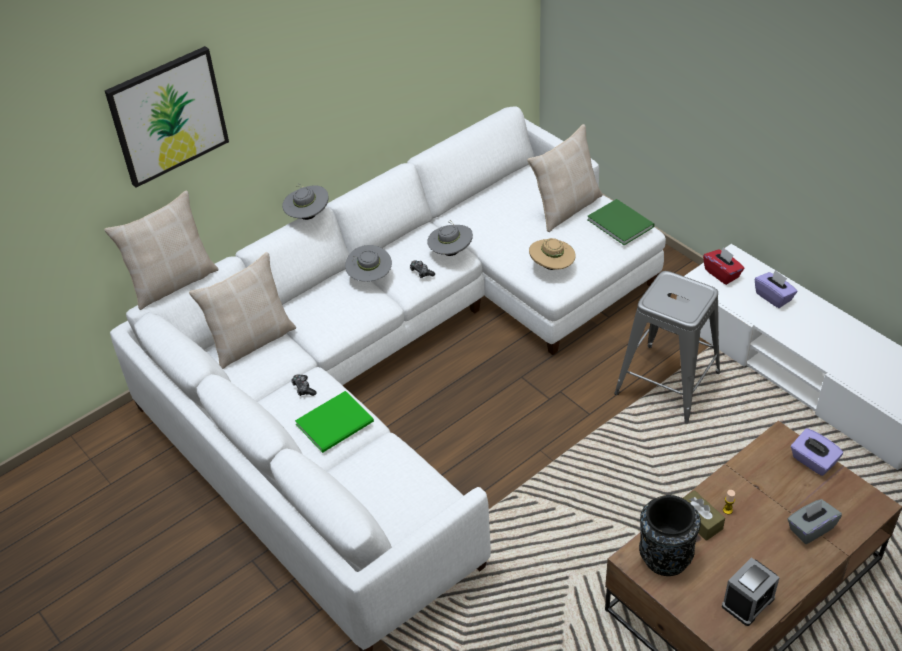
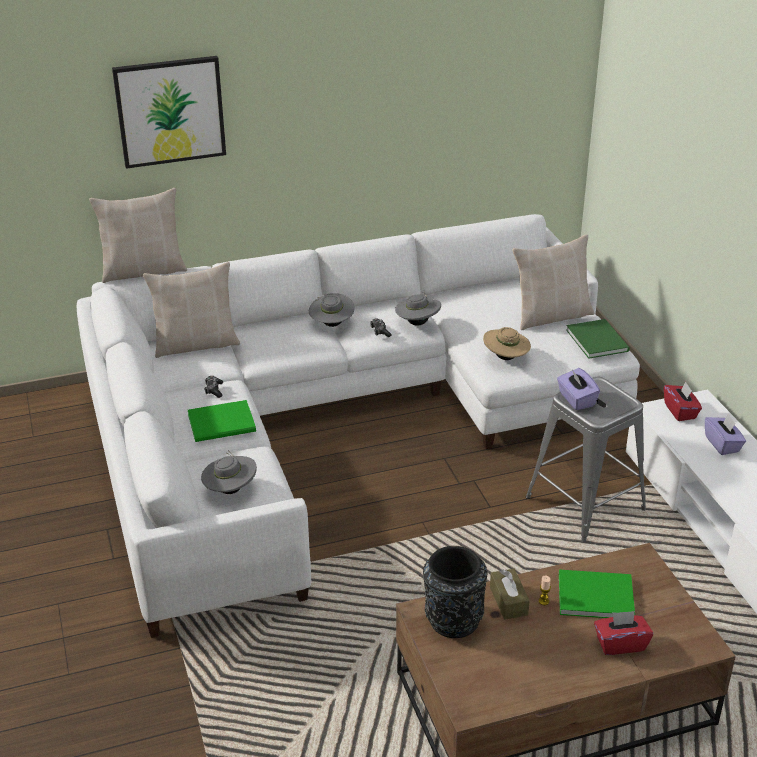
camera: 20 degrees right, 10 degrees down
grey hat [282,184,329,220] -> grey hat moved to [201,450,257,494]
alarm clock [722,557,780,626] -> none
grey tissue box [788,499,842,544] -> red tissue box [594,611,653,655]
purple tissue box [791,428,843,476] -> purple tissue box moved to [557,368,600,410]
none -> green book [559,569,635,618]

